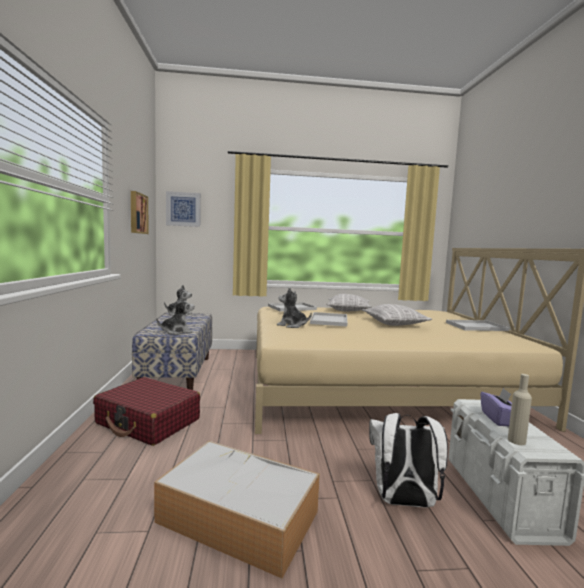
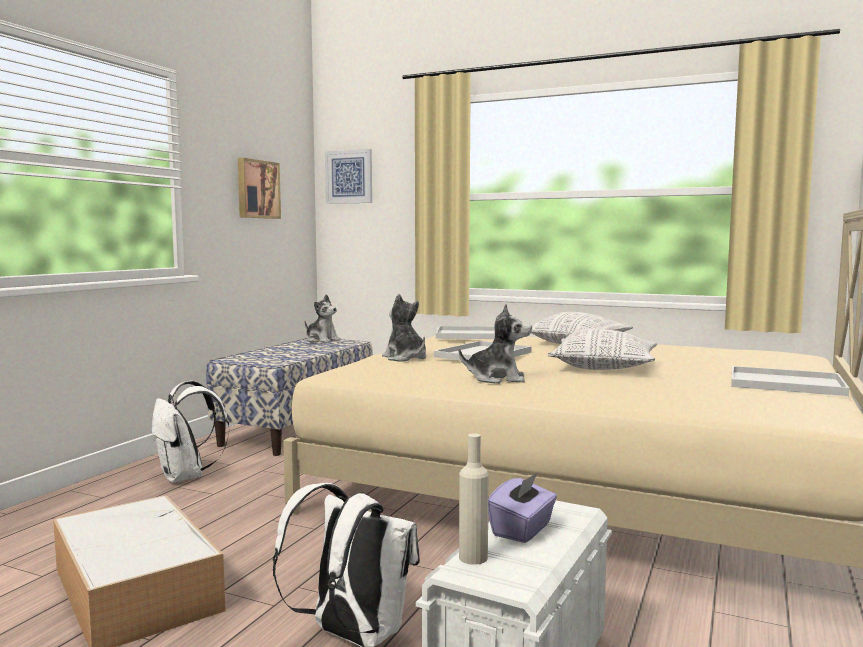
camera: 30 degrees right, 0 degrees up
red suitcase [93,377,200,446] -> white backpack [152,380,230,483]
plush toy [156,295,194,335] -> plush toy moved to [458,304,532,384]

